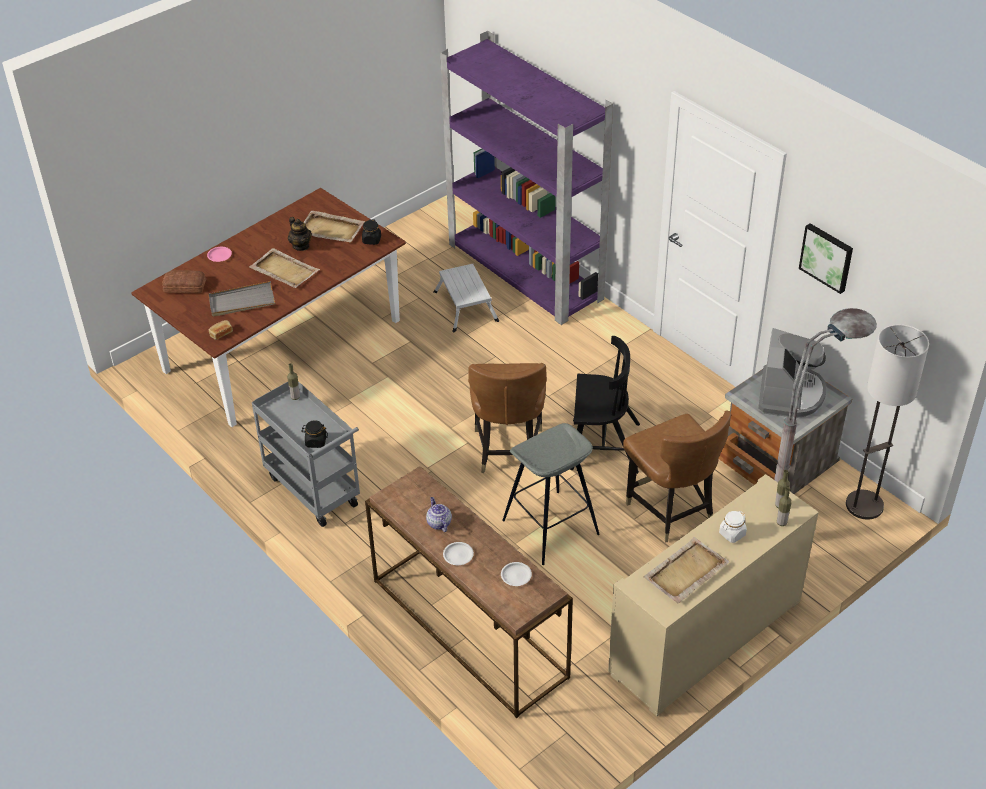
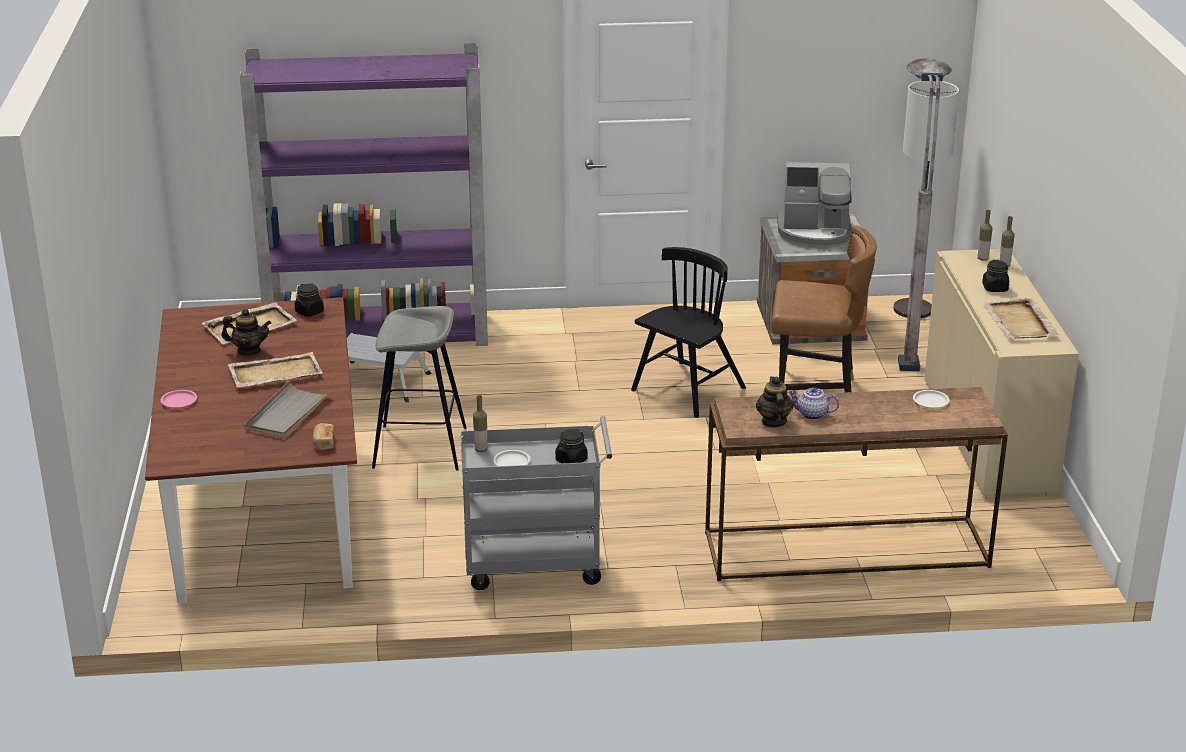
camera: 55 degrees left, 15 degrees down
bread [162,270,206,293] -> none
white plate [443,542,474,565] -> white plate moved to [493,450,530,466]
brown chair [468,363,547,473] -> none
grey stool [502,423,600,565] -> grey stool moved to [372,306,467,471]
white jar [719,511,747,543] -> black jar [982,260,1009,292]
coffee machine [758,328,826,418] -> coffee machine turned 135 degrees clockwise [777,162,852,248]
picture [799,223,853,294] -> none
none -> teapot [756,376,794,427]

